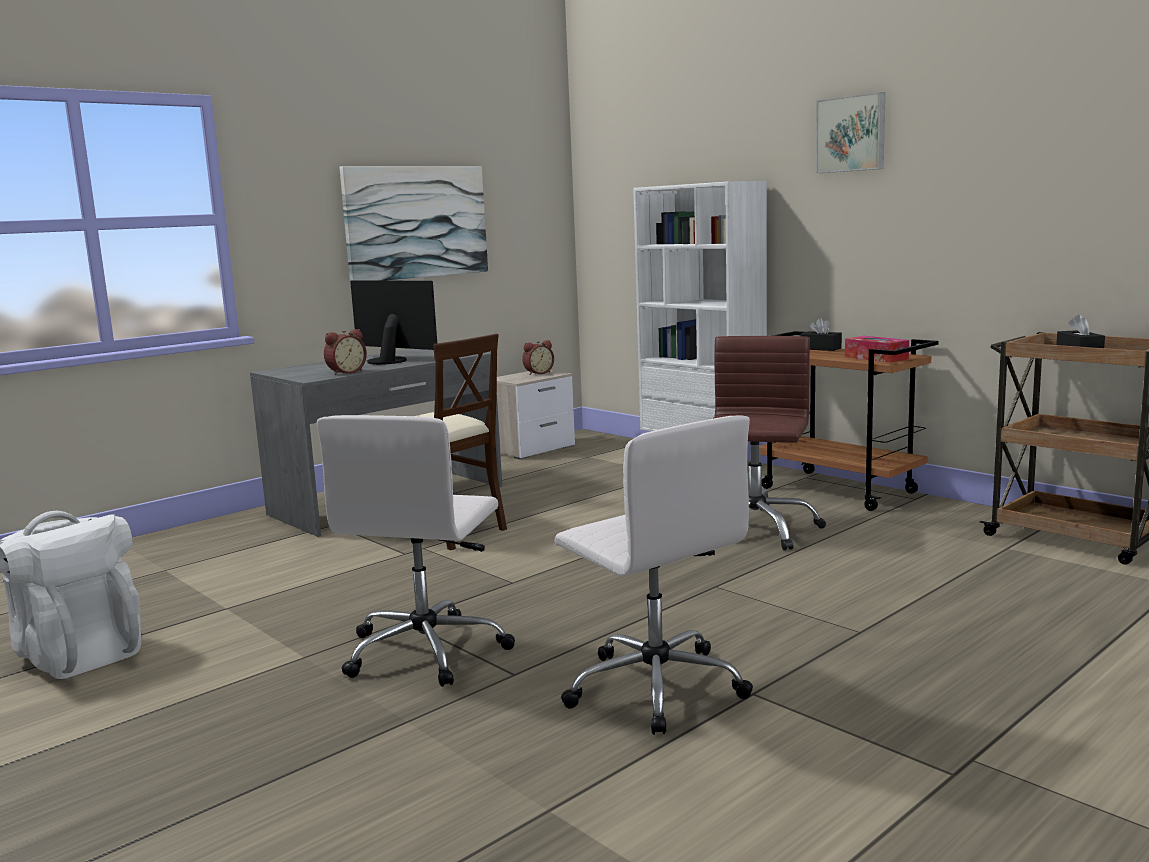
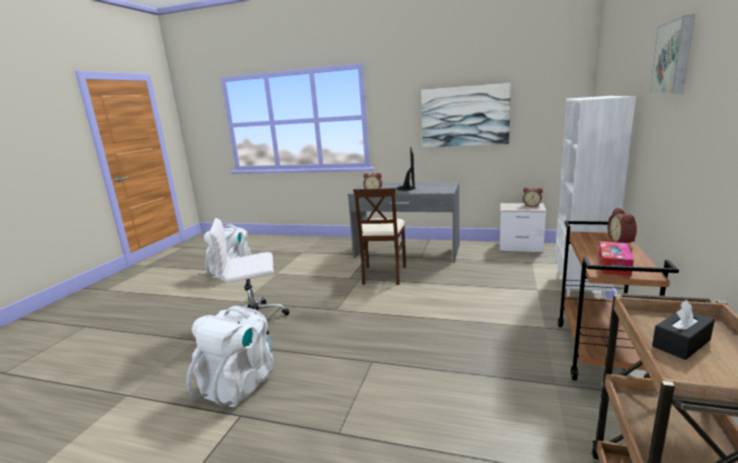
camera: 60 degrees right, 5 degrees up
white office chair [555,415,753,735] -> white backpack [186,306,274,407]
brown office chair [713,336,826,551] -> none
black tissue box [800,318,842,351] -> alarm clock [608,208,637,243]

